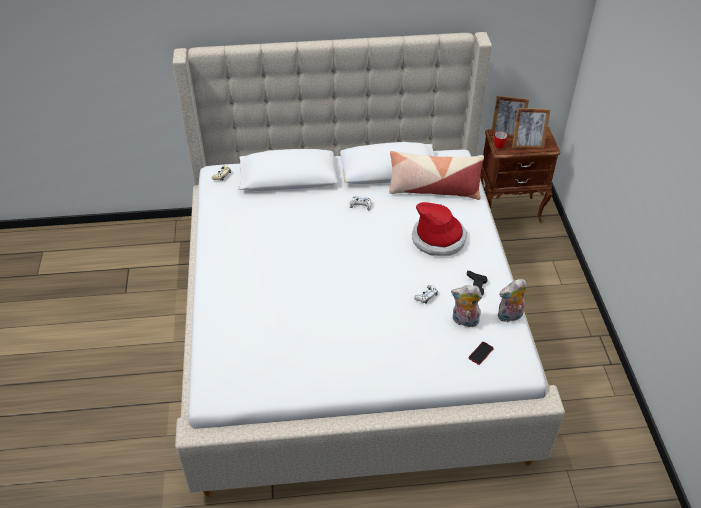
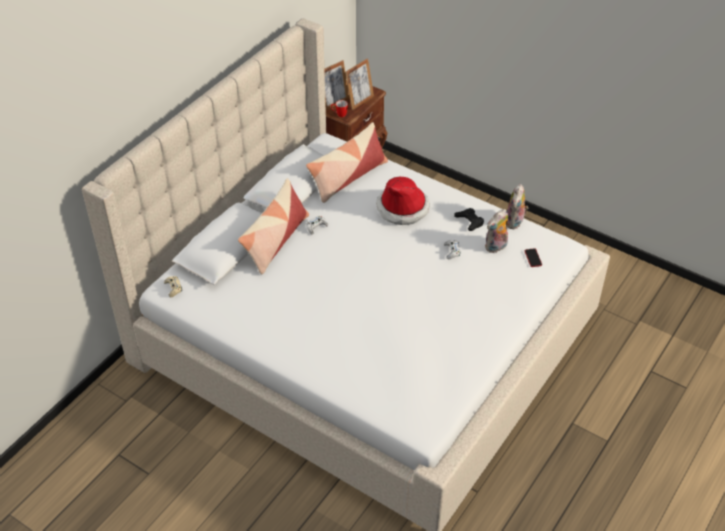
camera: 50 degrees left, 0 degrees up
none -> pillow [238,178,309,274]

